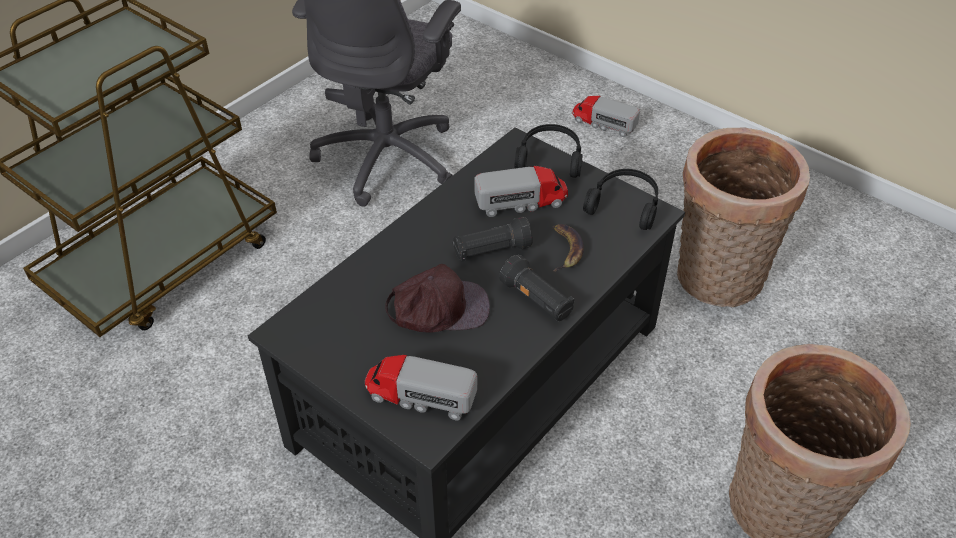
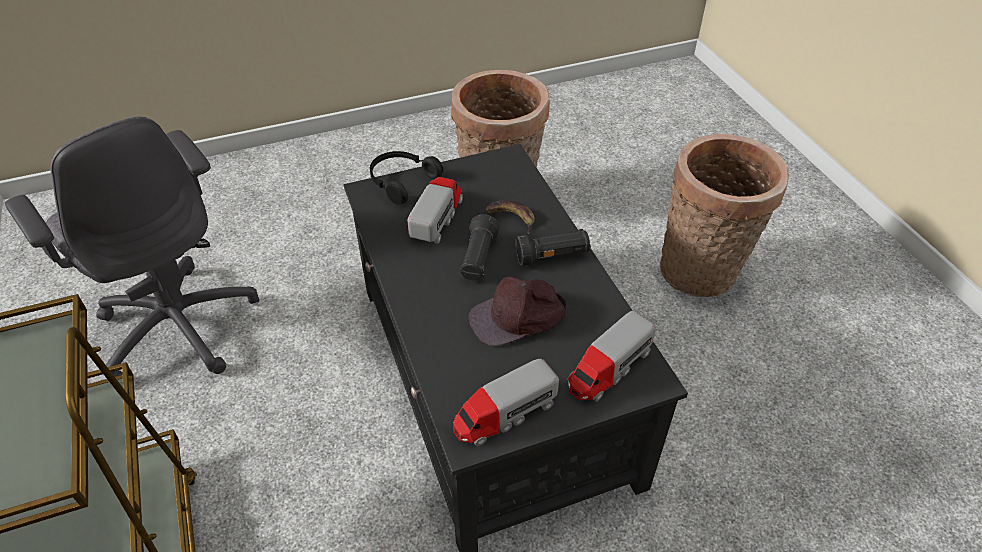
camera: 60 degrees left, 0 degrees up
brown cap [385,264,490,333] -> brown cap turned 135 degrees counterclockwise [468,276,566,346]
toy truck [572,96,640,137] -> toy truck moved to [453,359,559,446]
black headphones [583,169,658,230] -> none

